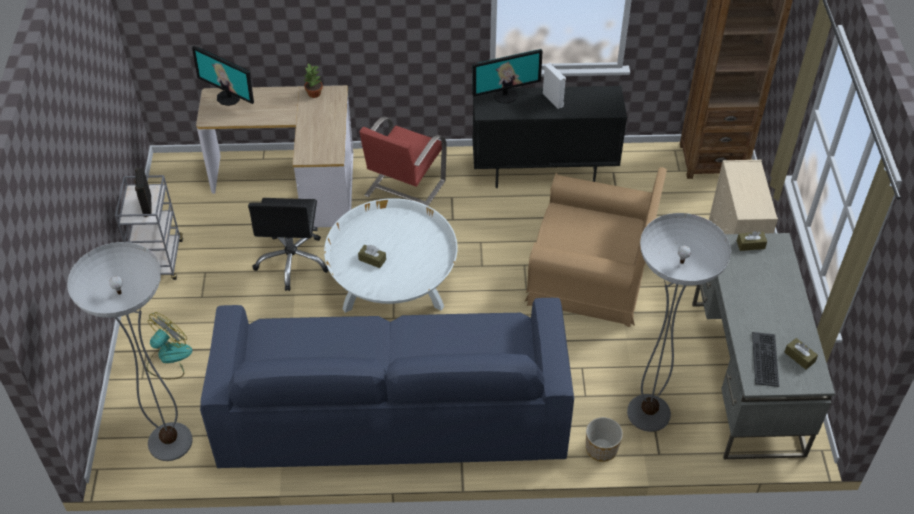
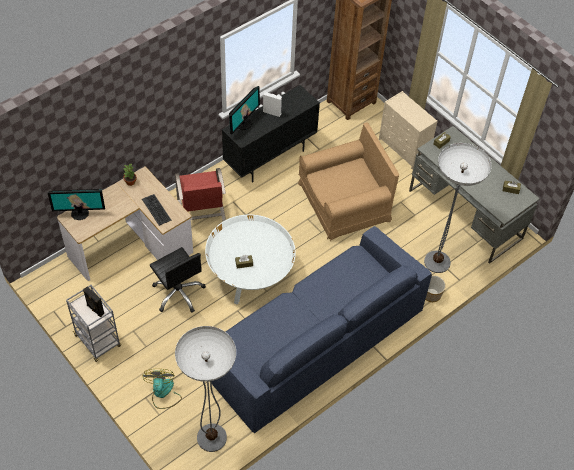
camera: 40 degrees left, 5 degrees up
keyboard [752,332,779,387] -> keyboard moved to [142,194,171,226]

